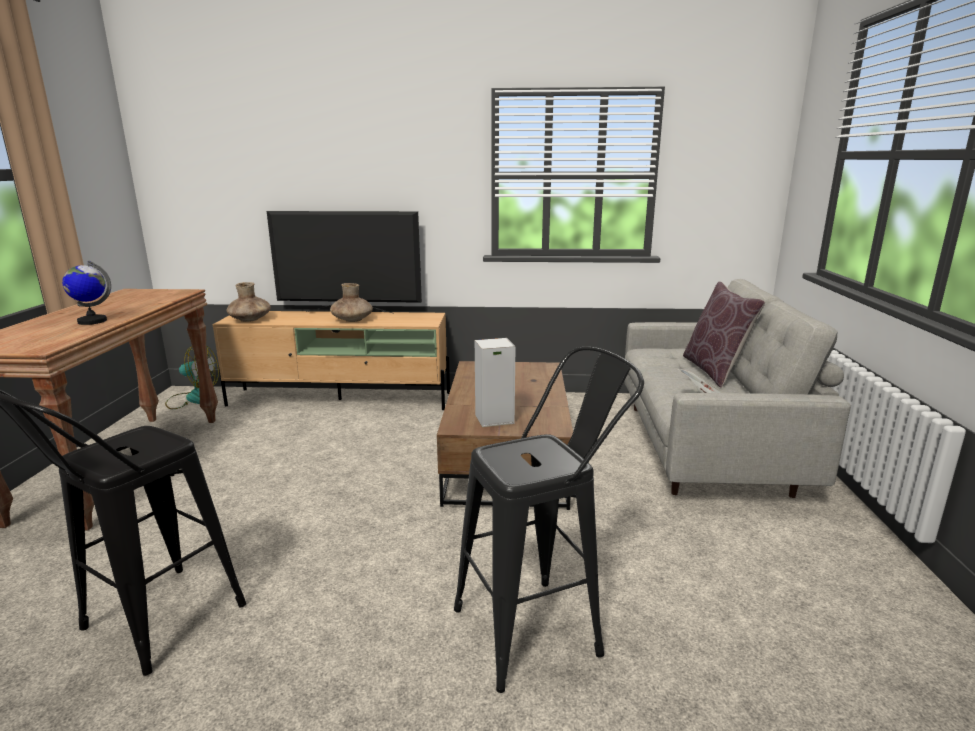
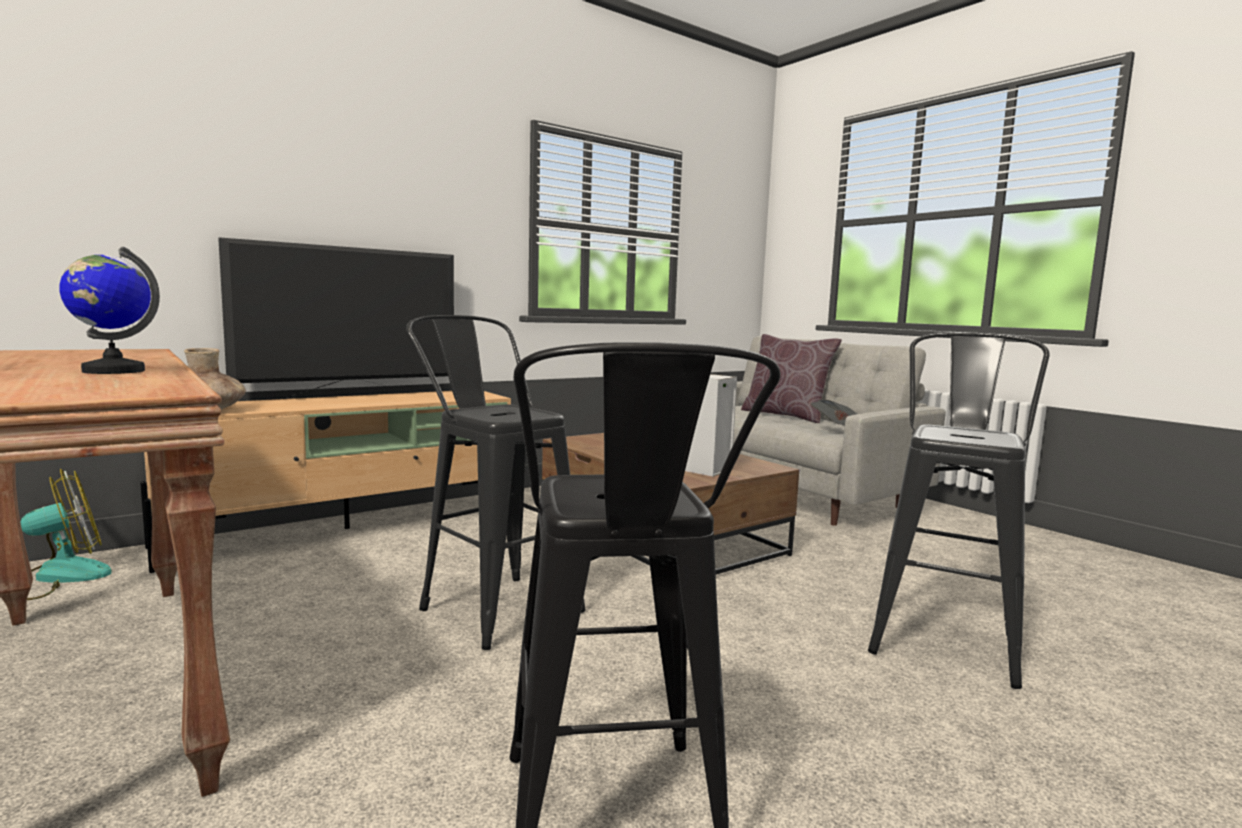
camera: 40 degrees left, 10 degrees down
brown vase [330,283,373,322] -> none
none -> black stool [406,315,585,650]

